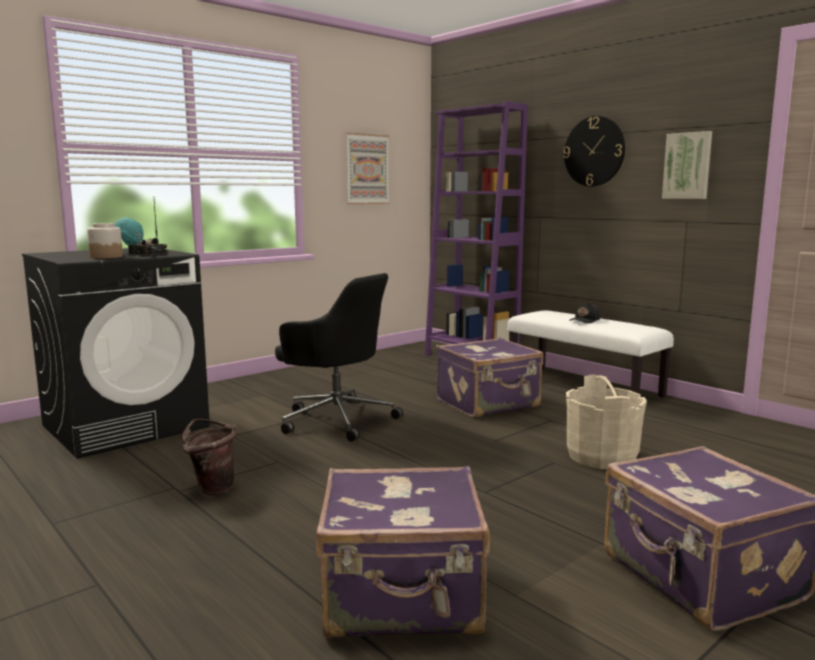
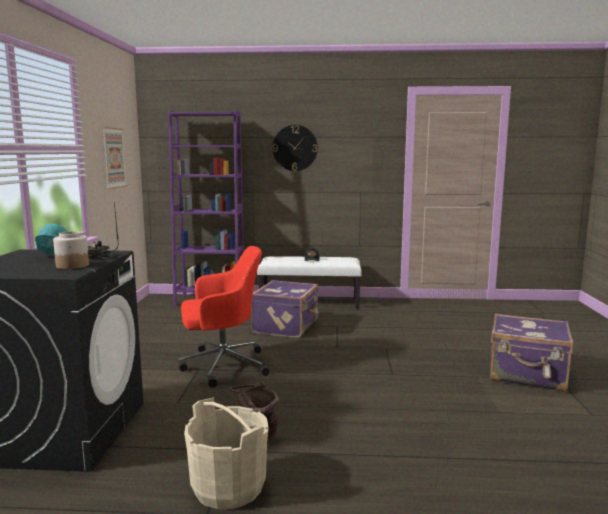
camera: 45 degrees left, 0 degrees up
black office chair [275,273,403,442] -> red office chair [178,246,270,387]
purple suitcase [316,466,490,638] -> none
beige bucket [566,374,647,469] -> beige bucket moved to [184,398,269,509]
picture [662,131,712,199] -> none

